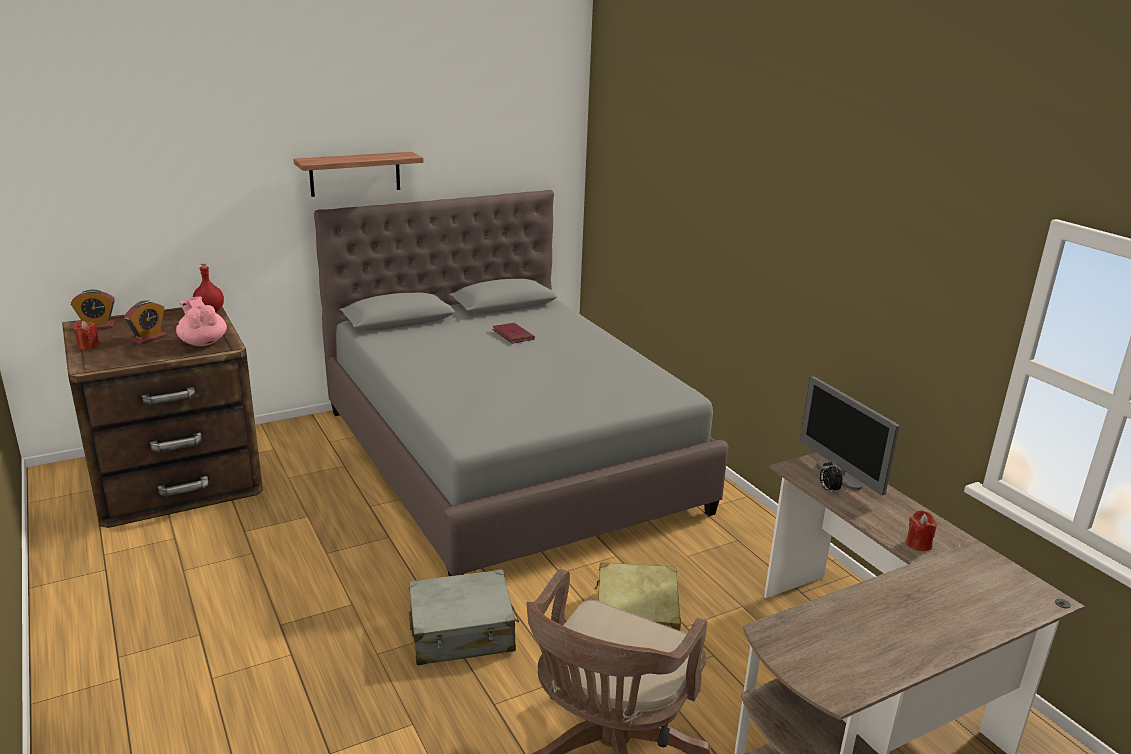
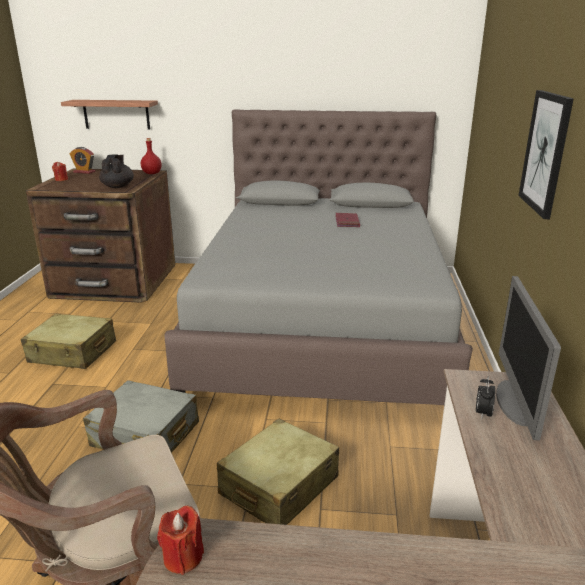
camera: 35 degrees right, 0 degrees up
alarm clock [124,300,167,345] -> none
pink teapot [176,296,227,346] -> black teapot [99,154,134,188]
shelf [293,152,423,197] -> shelf moved to [61,100,158,130]
red candle [906,510,937,551] -> red candle moved to [157,506,204,575]
none -> beige suitcase [21,314,116,369]
none -> picture [518,90,574,219]

